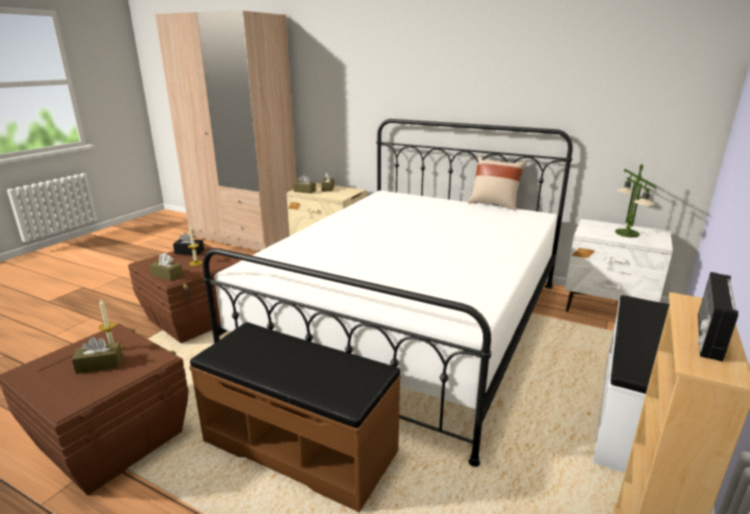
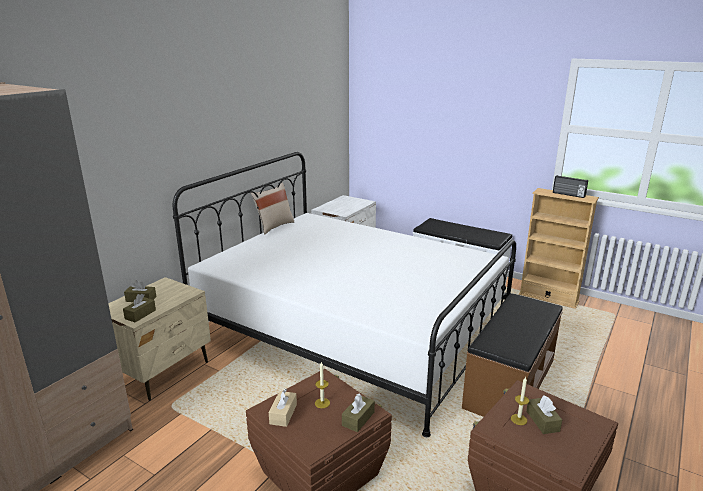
camera: 85 degrees left, 0 degrees up
black tissue box [173,232,204,255] -> beige tissue box [269,389,297,427]
table lamp [615,165,657,237] -> none

